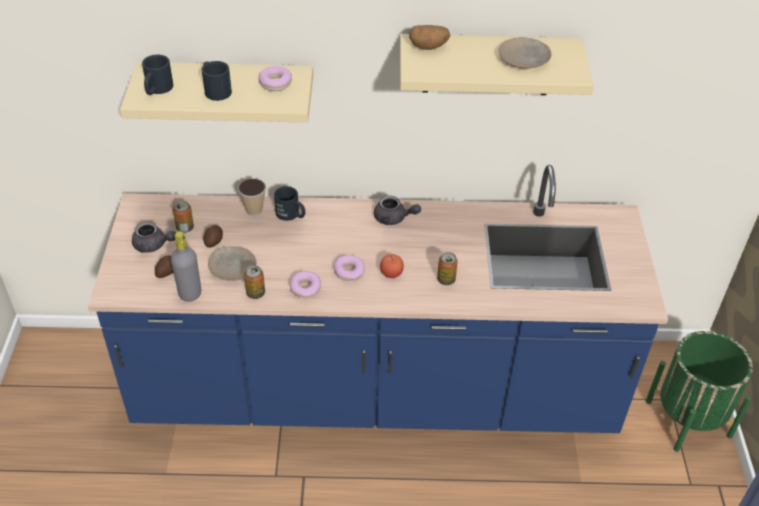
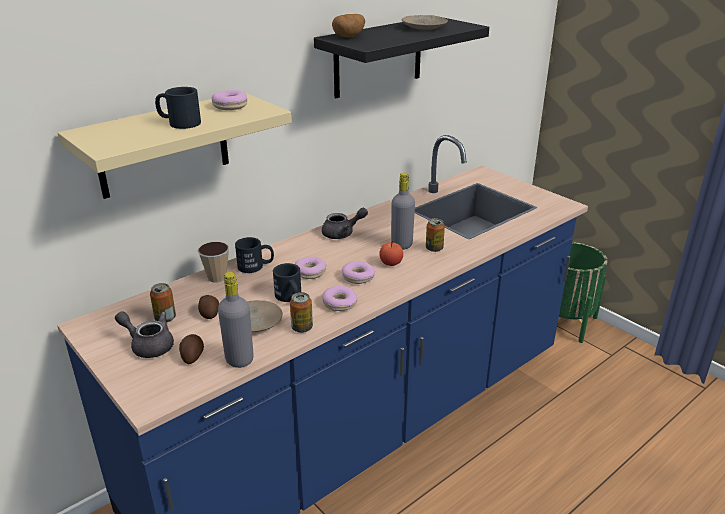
camera: 40 degrees left, 15 degrees down
grey teapot [132,222,175,253] -> grey teapot turned 135 degrees counterclockwise [115,311,174,358]
black mug [142,55,173,95] -> black mug moved to [273,263,301,302]
beige shelf [400,34,594,95] -> black shelf [314,18,489,98]
none -> donut [295,257,326,279]
none -> grey bottle [391,173,415,250]

